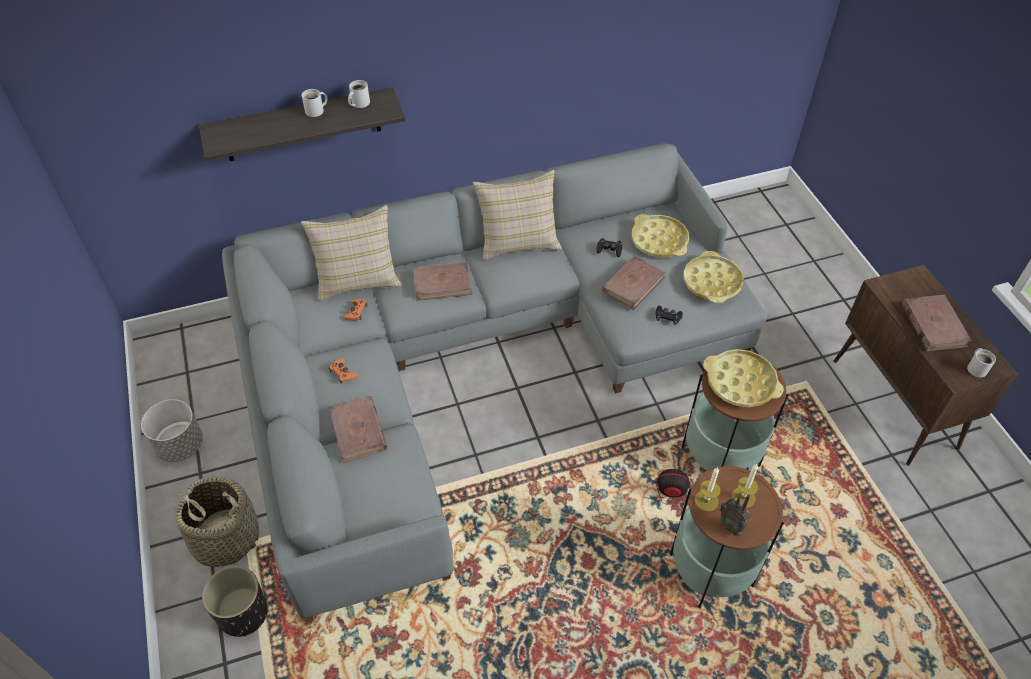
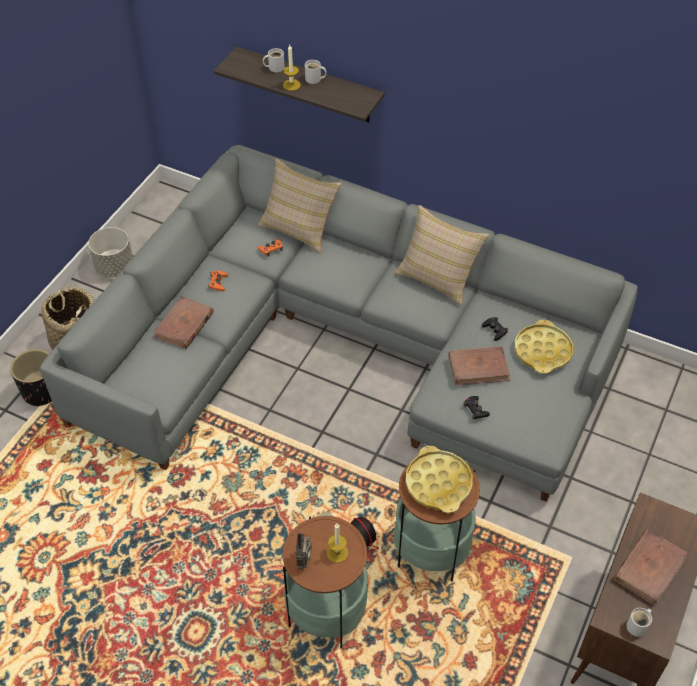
camera: 45 degrees right, 0 degrees up
white mug [348,80,370,108] -> white mug moved to [263,48,285,72]
brown book [413,262,473,301] -> none
yellow tray [683,251,744,303] -> none
candle [695,467,721,511] -> candle moved to [283,45,301,91]

